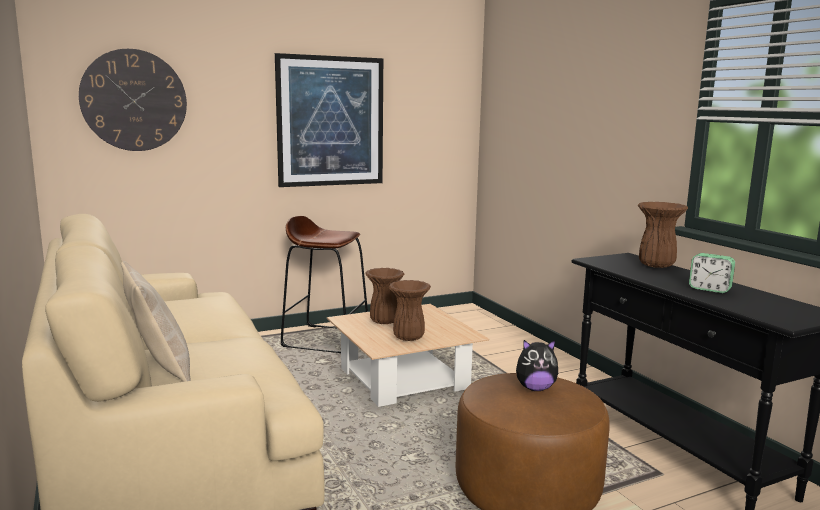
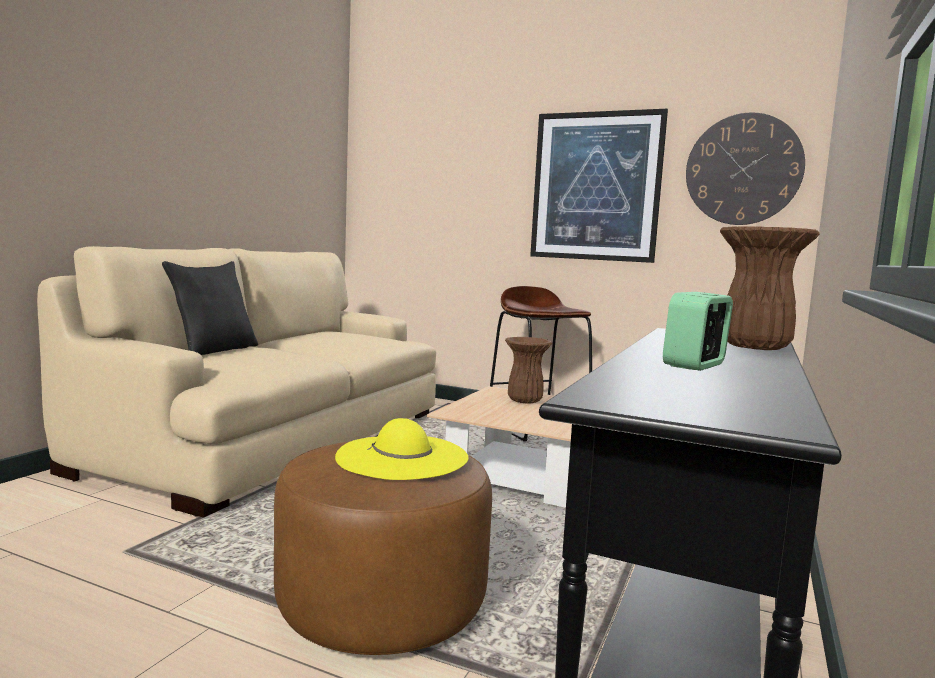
camera: 50 degrees right, 5 degrees down
wall clock [79,49,187,151] -> wall clock moved to [686,113,805,225]
beige pillow [121,261,191,382] -> black pillow [162,261,258,355]
brown vase [389,280,431,341] -> none
plush toy [516,340,558,391] -> yellow hat [335,418,469,480]
alarm clock [689,253,735,293] -> alarm clock turned 45 degrees clockwise [663,292,733,371]

